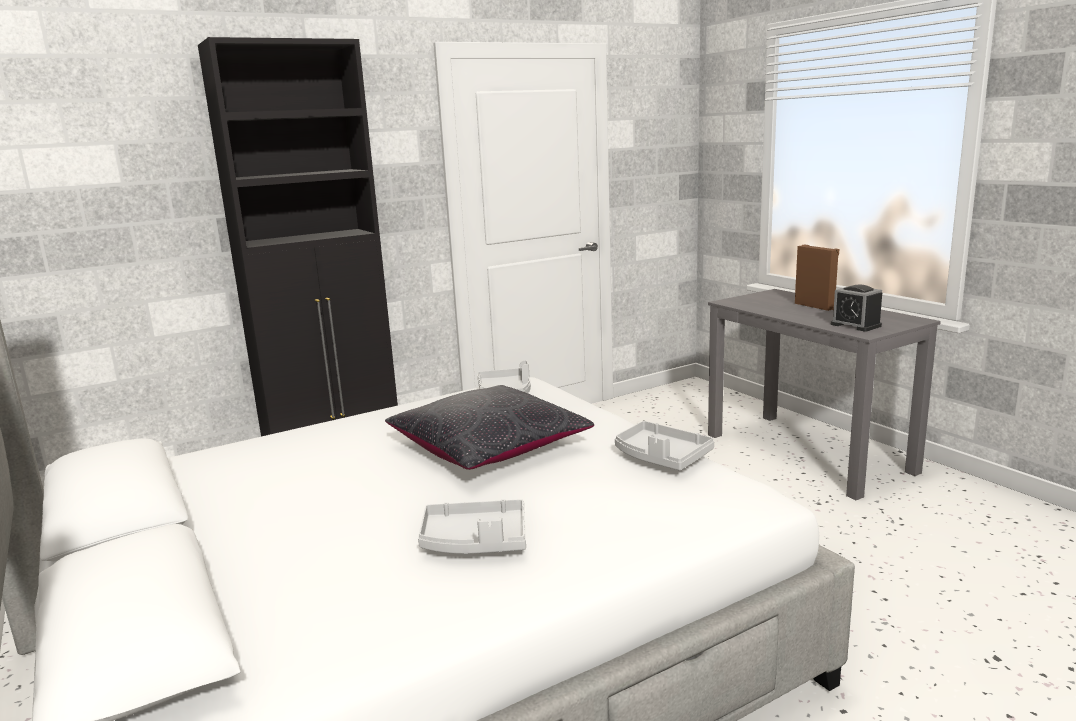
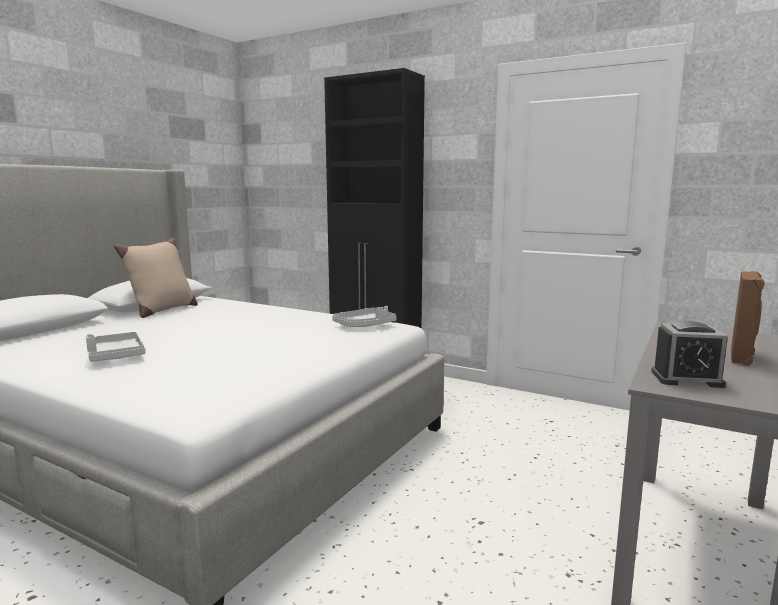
camera: 60 degrees right, 5 degrees down
black pillow [385,385,594,470] -> none
grey tray [615,421,714,471] -> none
alarm clock [831,285,882,331] -> alarm clock turned 105 degrees counterclockwise [651,321,728,388]
none -> beige pillow [114,238,198,318]

